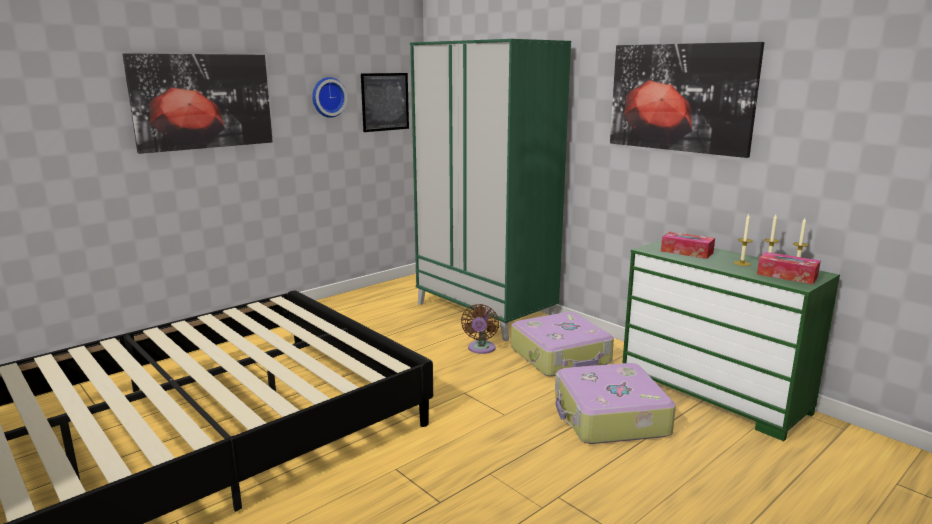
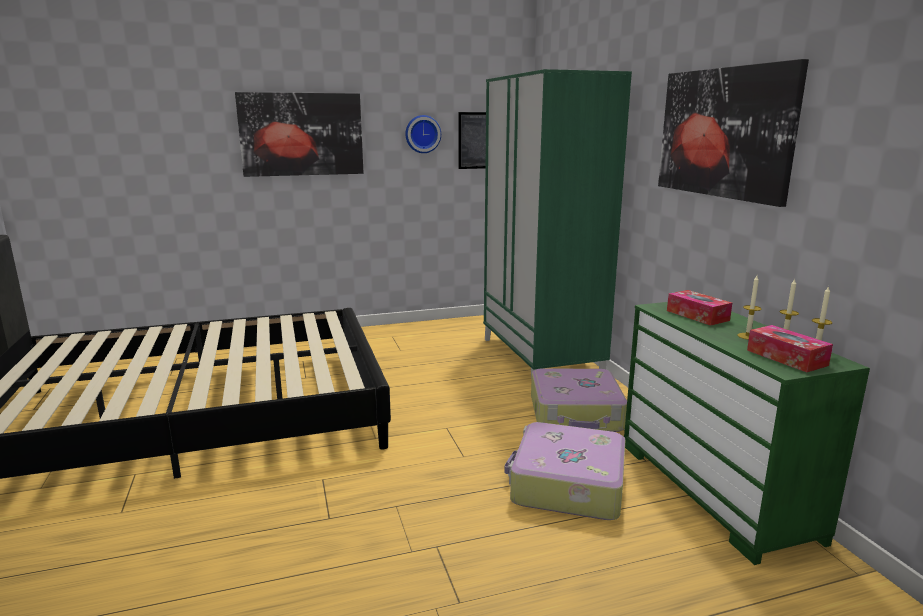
camera: 25 degrees right, 0 degrees up
brown fan [461,304,499,354] -> none

